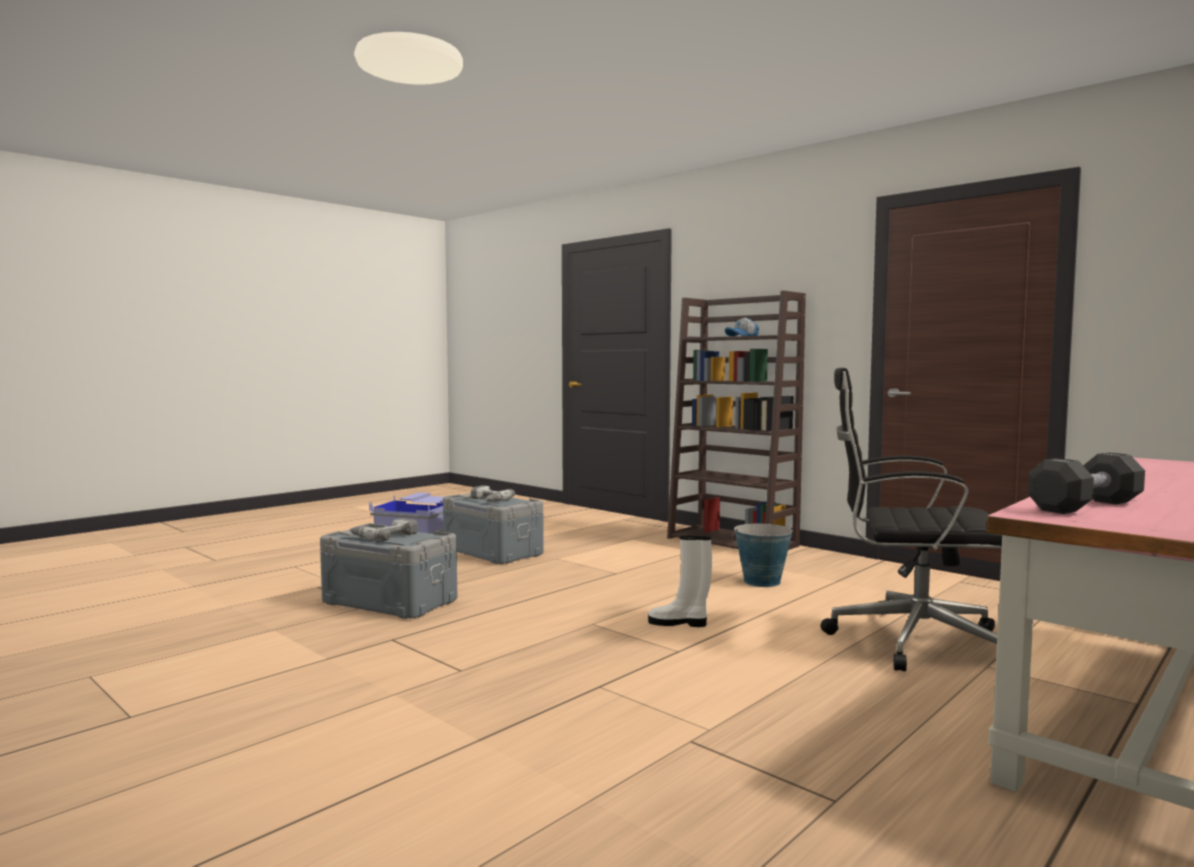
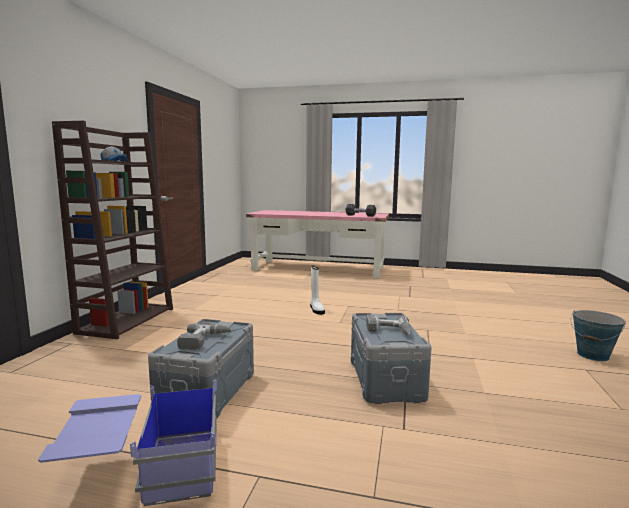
camera: 120 degrees left, 5 degrees up
bucket [732,524,793,587] -> bucket moved to [571,310,626,361]
black office chair [820,368,1002,671] -> none

